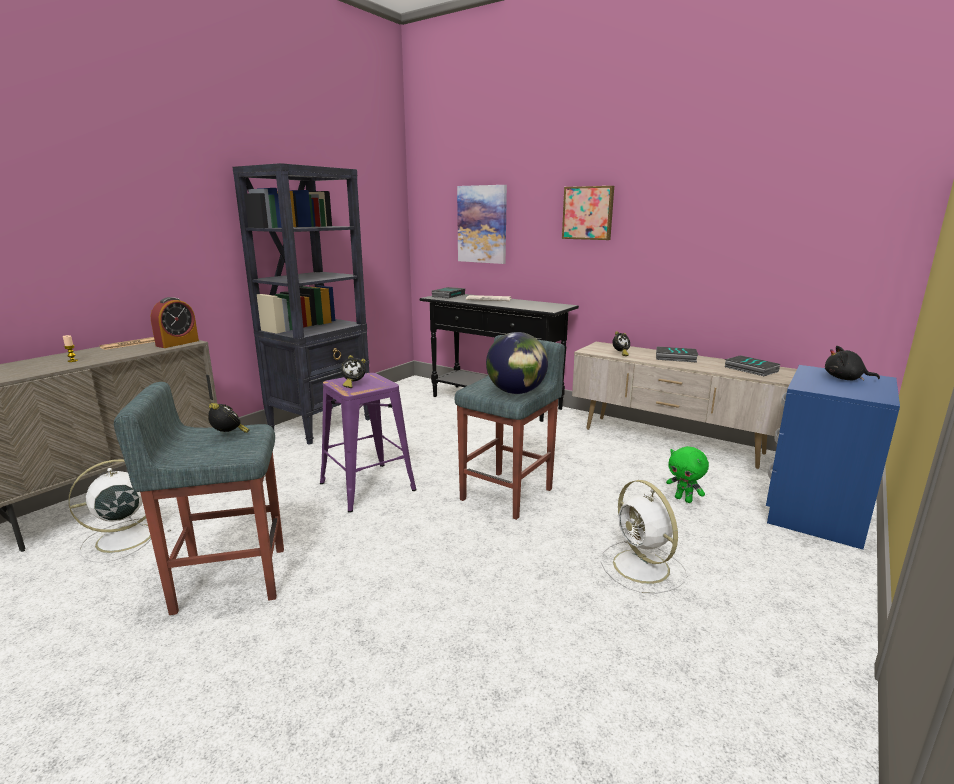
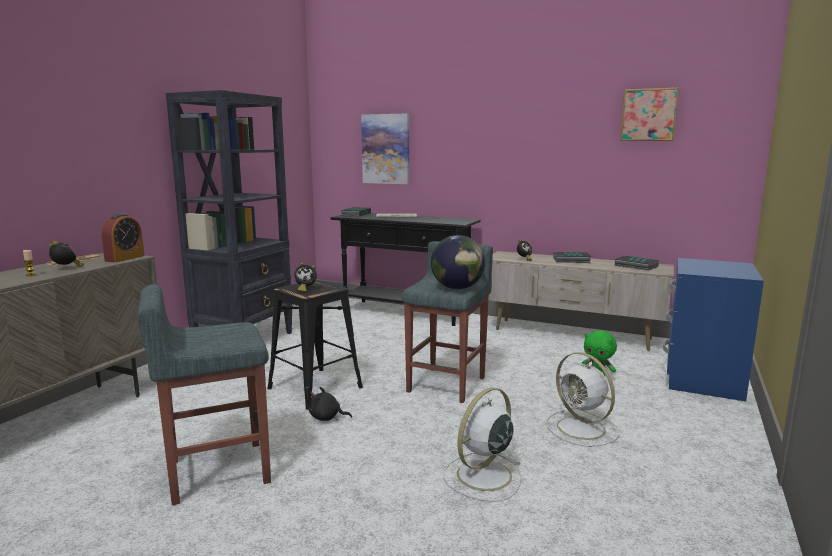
camera: 10 degrees left, 5 degrees down
white fan [69,459,171,563] -> white fan moved to [443,387,521,502]
alarm clock [208,403,249,433] -> alarm clock moved to [49,241,84,267]
purple stool [320,373,417,513] -> black stool [267,280,363,410]
picture [562,186,614,240] -> picture moved to [620,87,679,141]
black plush toy [825,346,880,381] -> black plush toy moved to [309,387,352,421]

